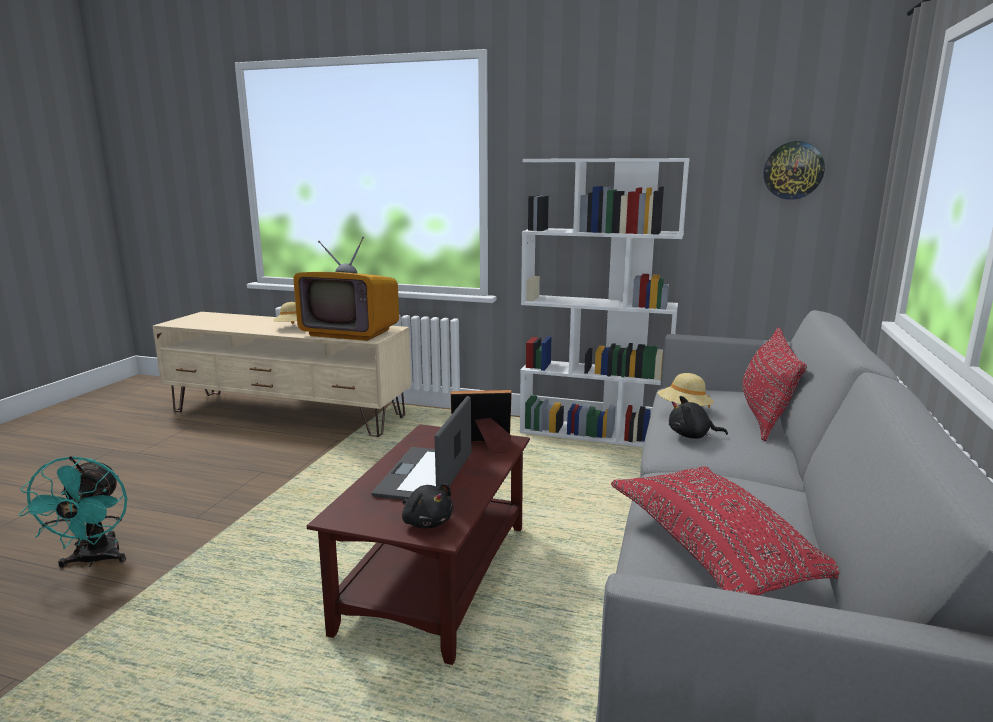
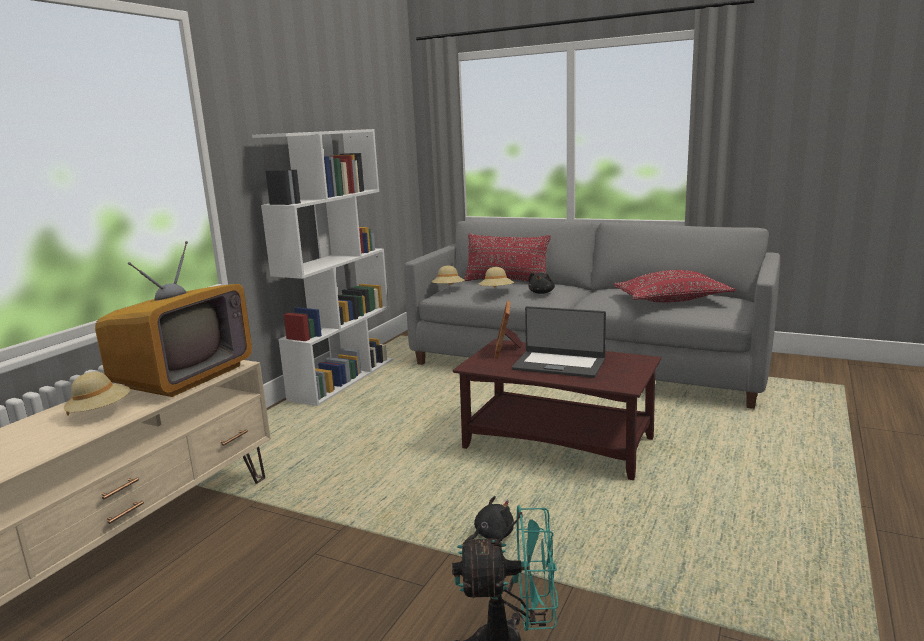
camera: 80 degrees left, 0 degrees up
black plush toy [402,484,453,528] -> black plush toy moved to [465,496,514,541]
wall clock [763,141,825,200] -> none
none -> beige hat [431,266,464,285]

